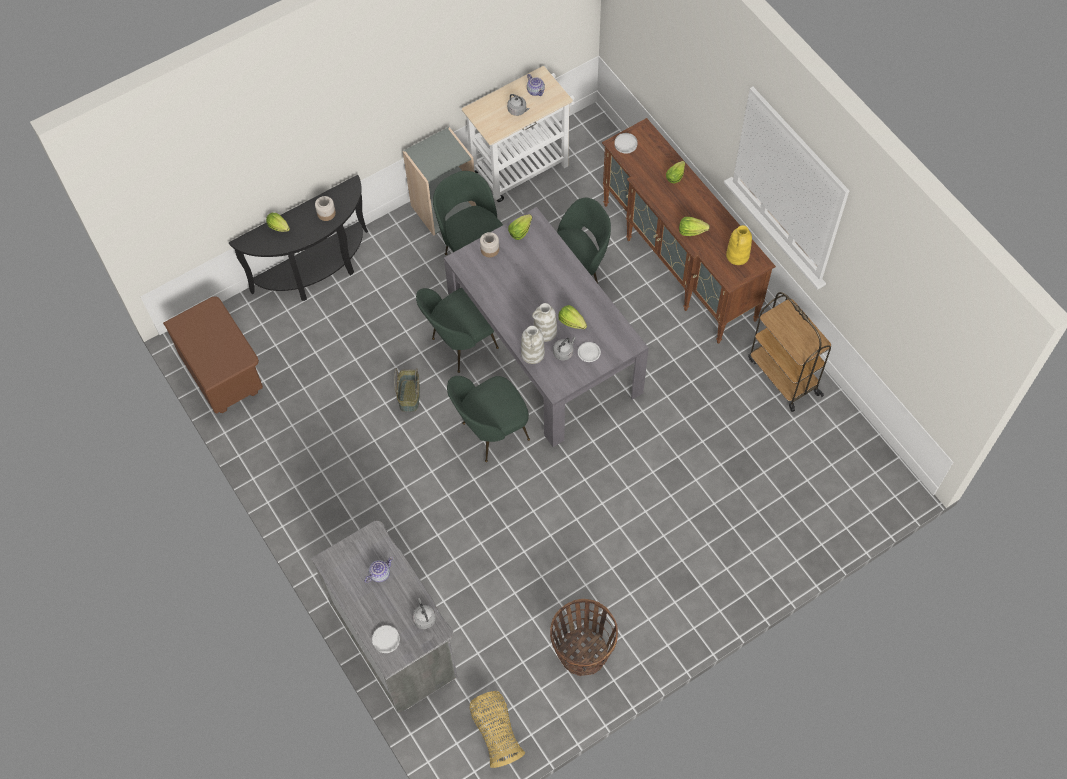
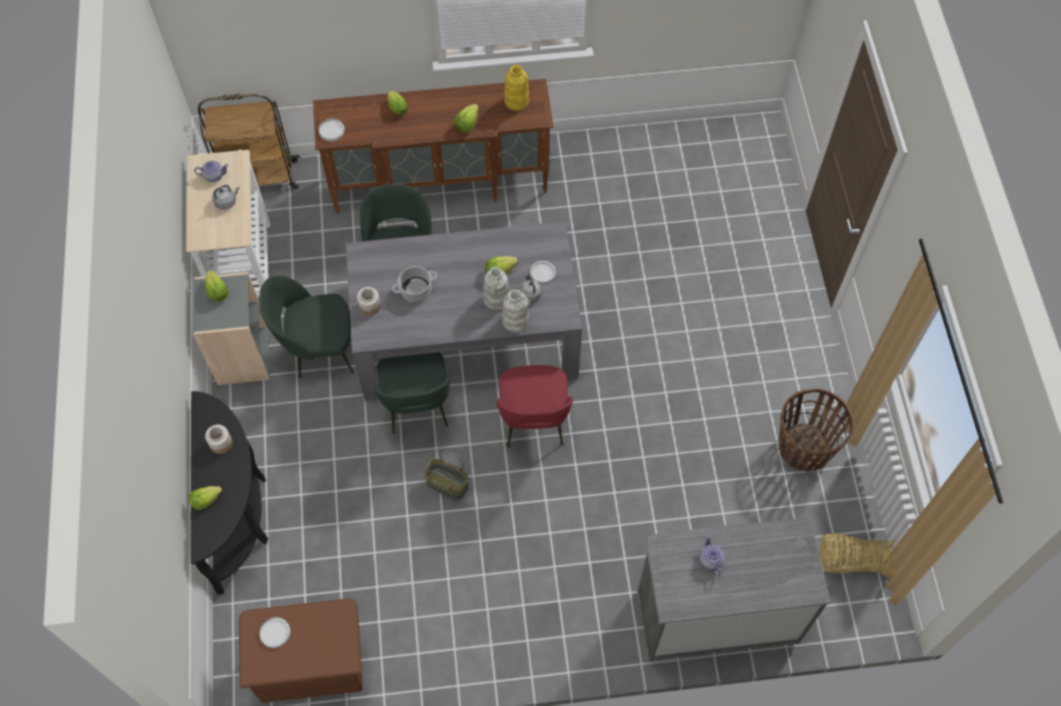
camera: 65 degrees left, 0 degrees up
white plate [372,625,400,653] -> white plate moved to [259,617,291,648]
grey kettle [413,598,436,629] -> none
green chair [447,376,530,462] -> red chair [496,365,573,448]
lettuce [508,214,532,240] -> lettuce moved to [205,270,229,301]
brown cart [748,292,831,412] -> brown cart moved to [198,94,300,189]
none -> cooking pot [392,266,437,302]

